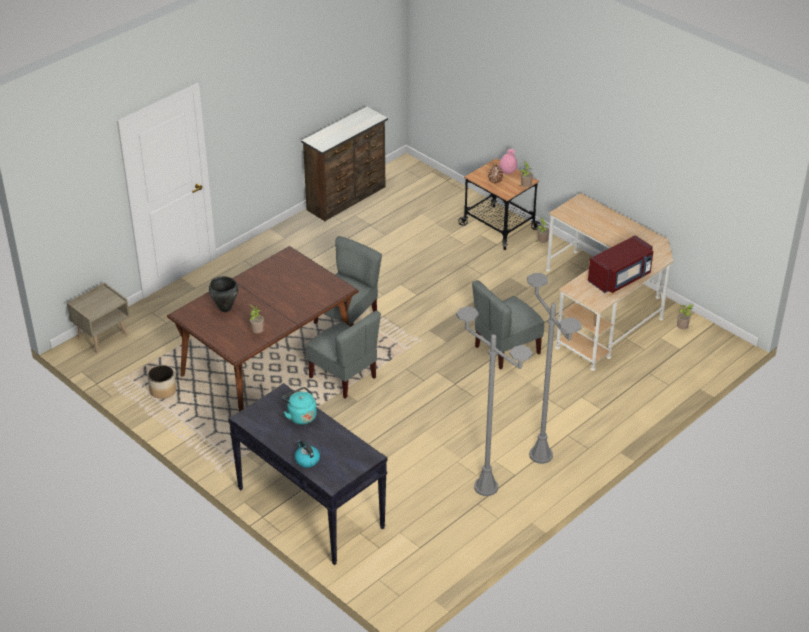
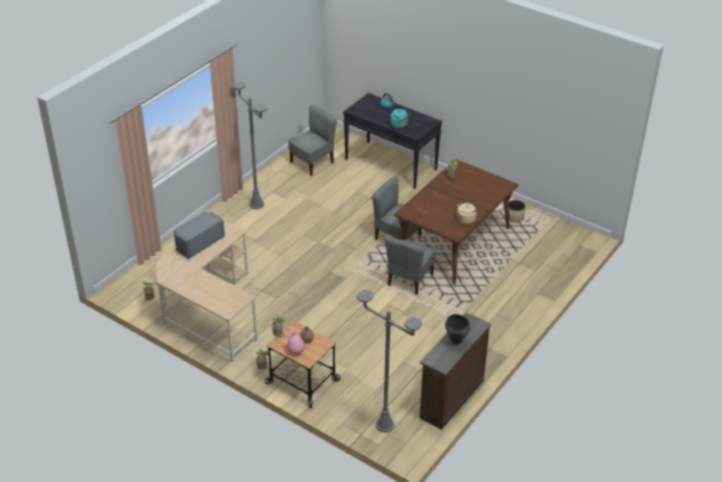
camera: 170 degrees right, 0 degrees up
beige nightstand [66,282,130,353] -> none
black cooking pot [209,276,238,312] -> black cooking pot moved to [445,314,470,344]
grey floor lamp [456,306,533,496] -> grey floor lamp moved to [356,289,422,433]
grey chair [472,280,544,370] -> grey chair moved to [288,105,337,176]
red microwave [588,235,653,293] -> grey microwave [174,211,225,259]
none -> beige kettle [457,200,481,225]

